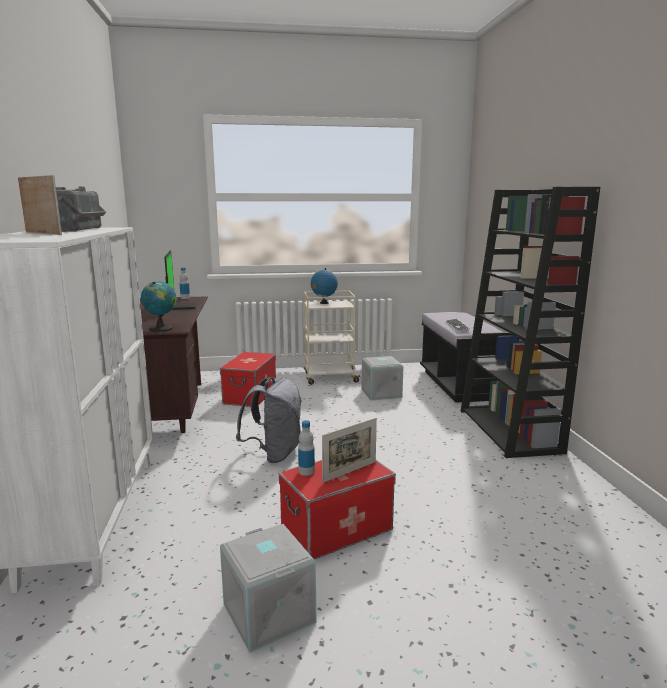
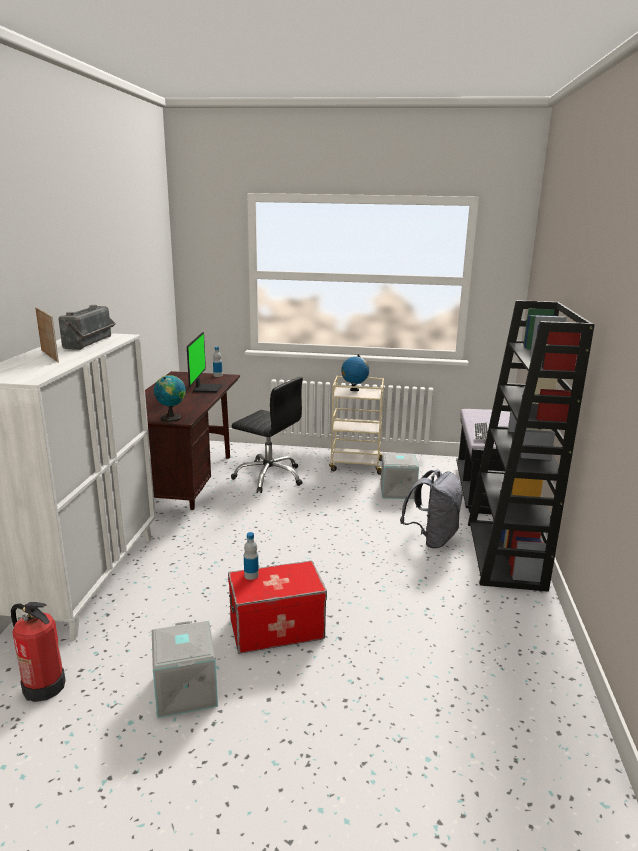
camera: 15 degrees right, 5 degrees up
storage box [220,352,276,407] -> black office chair [231,377,303,493]
grey backpack [236,377,301,463] -> grey backpack moved to [400,470,463,549]
picture frame [322,418,377,483] -> none
none -> fire extinguisher [11,602,66,702]

